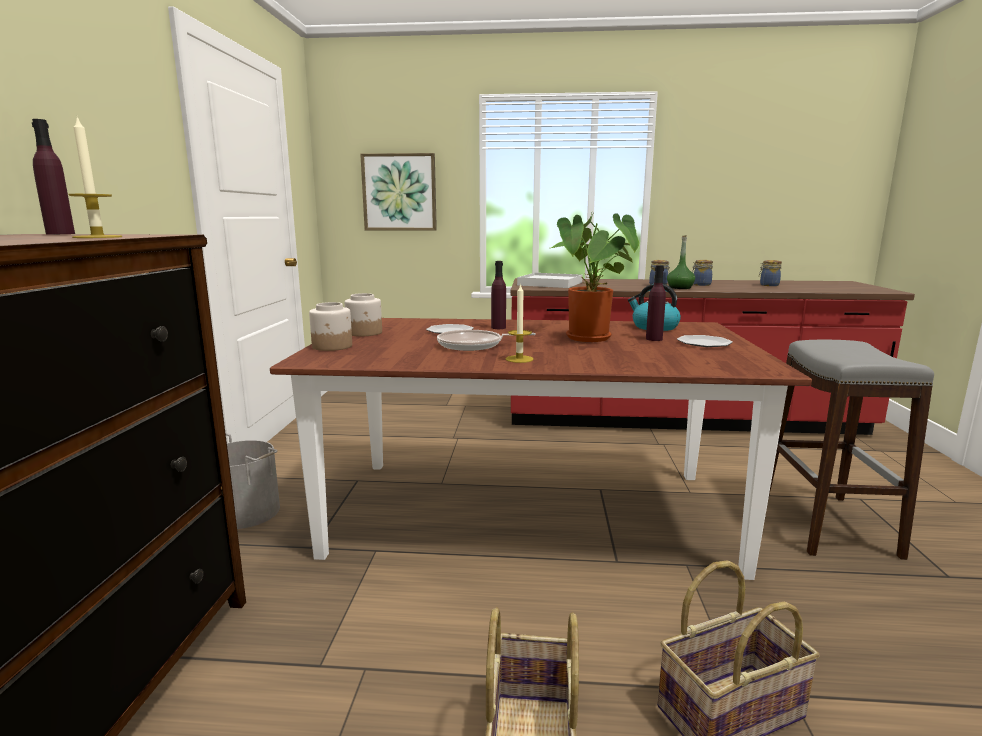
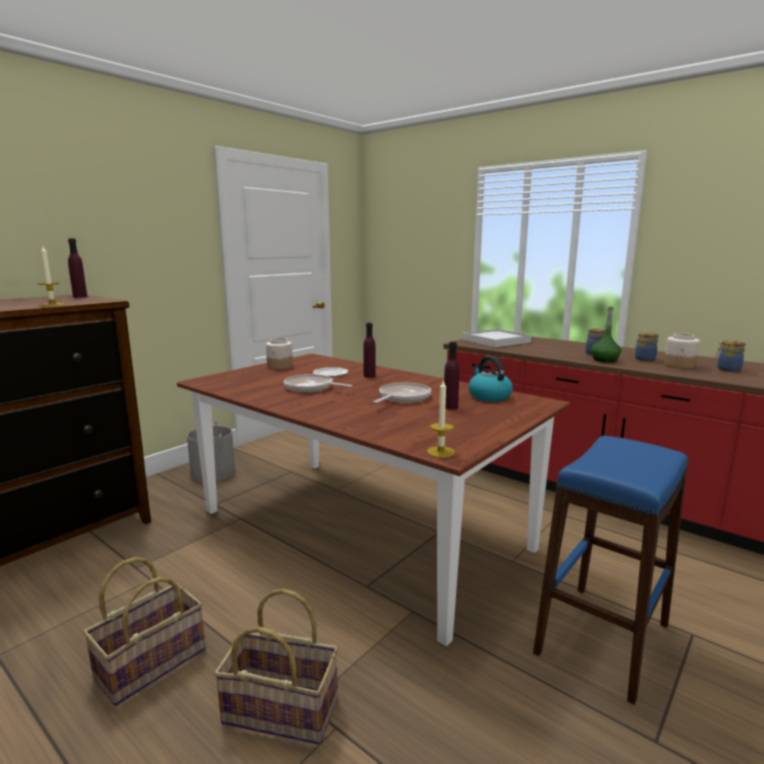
camera: 35 degrees right, 0 degrees up
jar [309,302,352,351] -> jar moved to [664,333,700,369]
picture [360,153,437,231] -> none
candle [505,283,533,363] -> candle moved to [427,380,455,458]
potted plant [551,213,639,342] -> frying pan [373,383,431,403]
plate [677,335,733,347] -> none
grey stool [769,340,934,560] -> blue stool [533,436,688,705]

